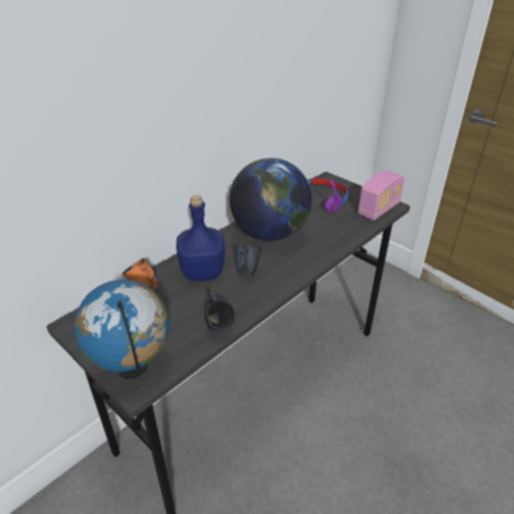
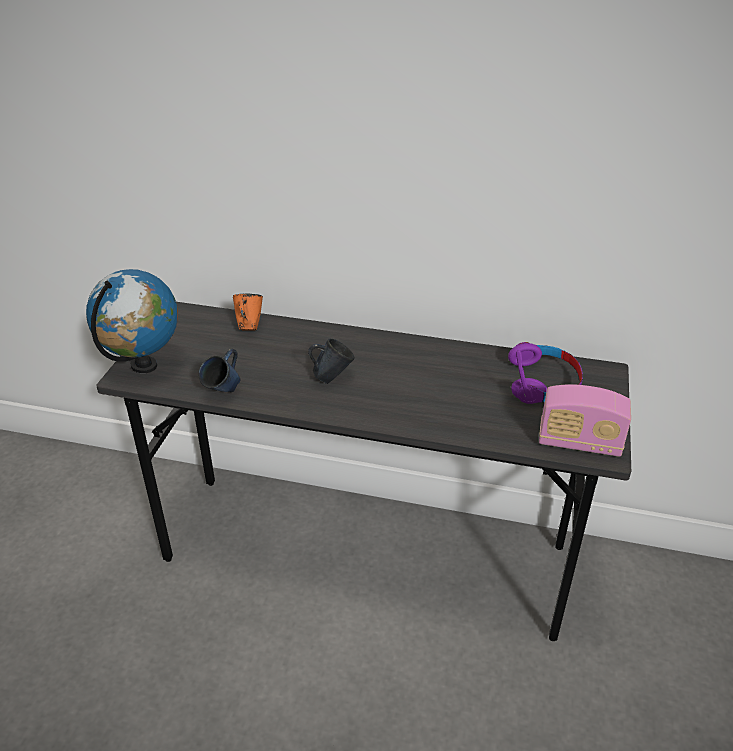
camera: 60 degrees right, 0 degrees up
blue bottle [176,195,225,281] -> none
globe [230,158,312,241] -> none

